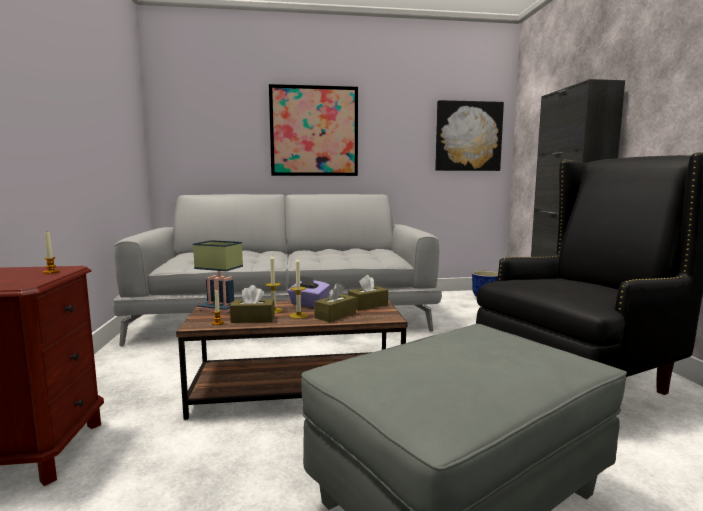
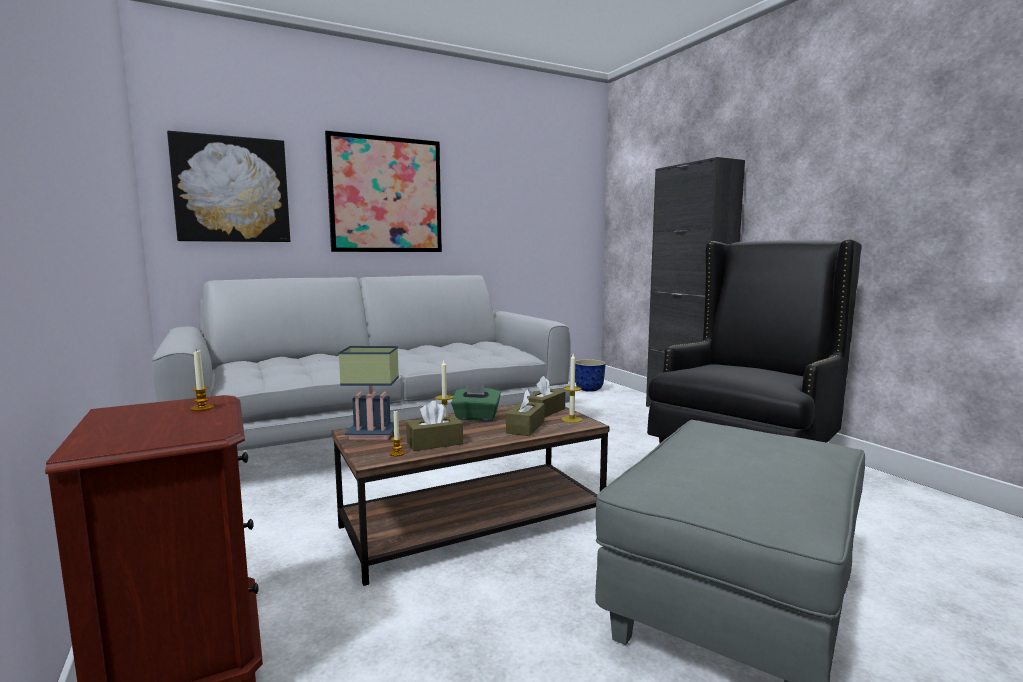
camera: 20 degrees left, 0 degrees up
purple tissue box [287,276,330,308] -> green tissue box [451,383,501,421]
candle [290,257,308,319] -> candle moved to [561,354,582,423]
picture [435,100,504,171] -> picture moved to [167,131,290,242]

